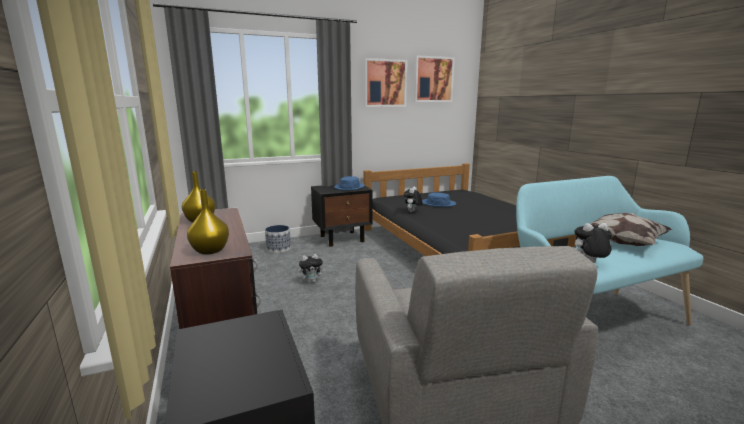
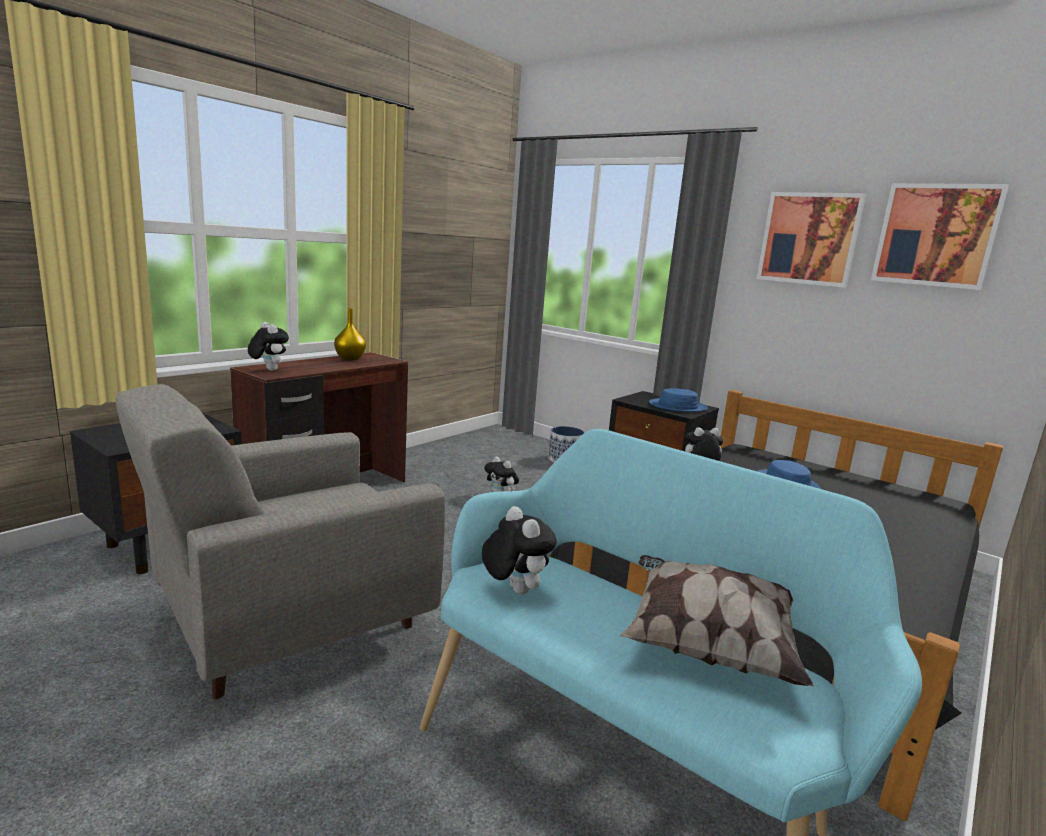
camera: 60 degrees right, 0 degrees up
yellow vase [187,189,229,255] -> plush toy [248,322,289,371]

